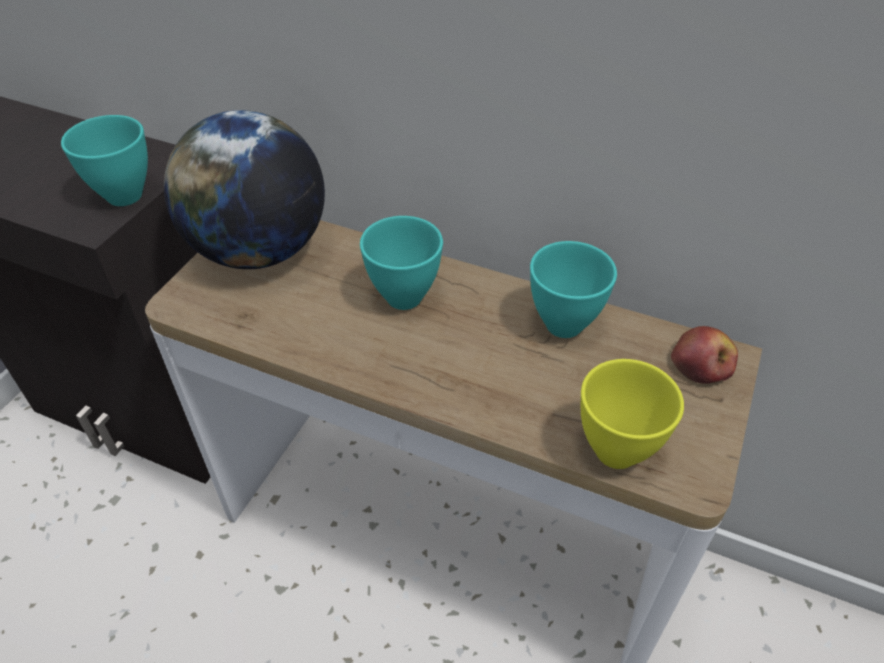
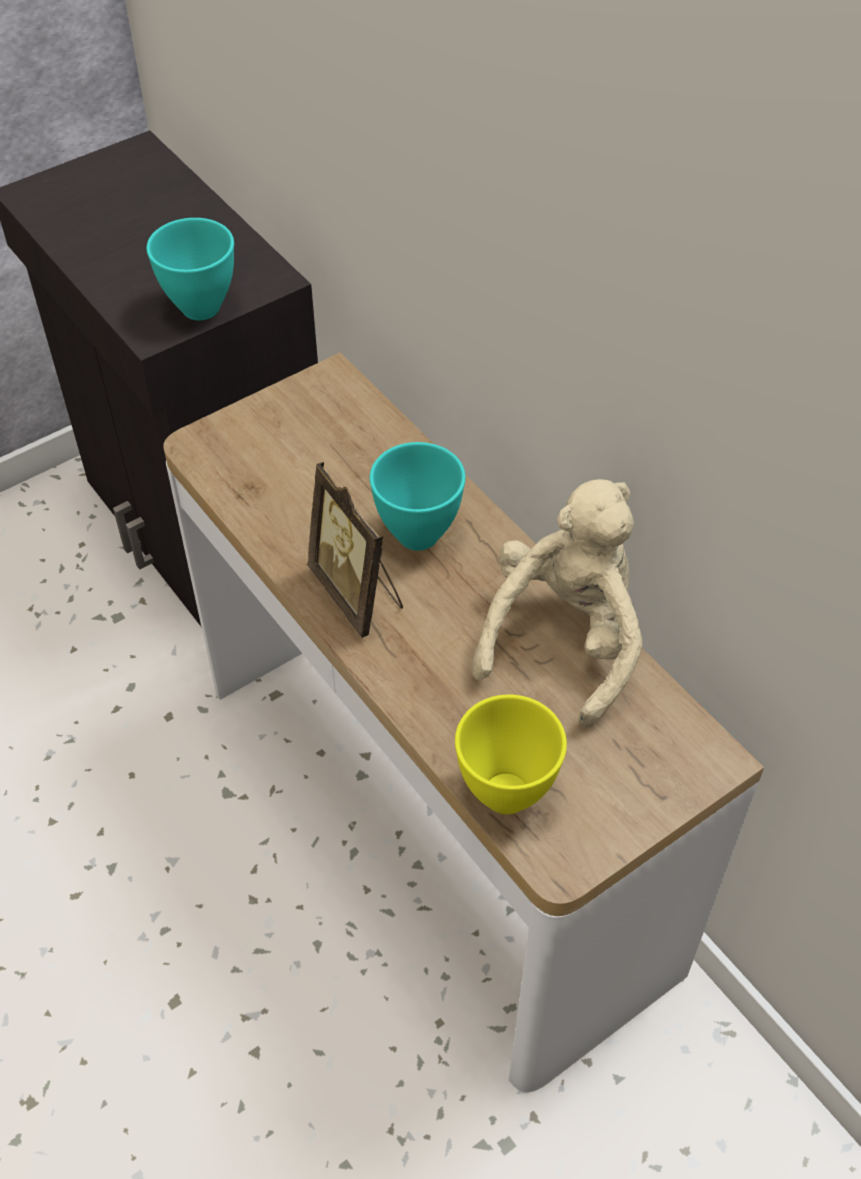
camera: 30 degrees right, 5 degrees up
globe [164,110,325,269] -> none
turquoise bowl [530,241,617,338] -> beige plush toy [471,479,643,728]
apple [671,326,738,384] -> none
none -> picture frame [307,462,403,638]

